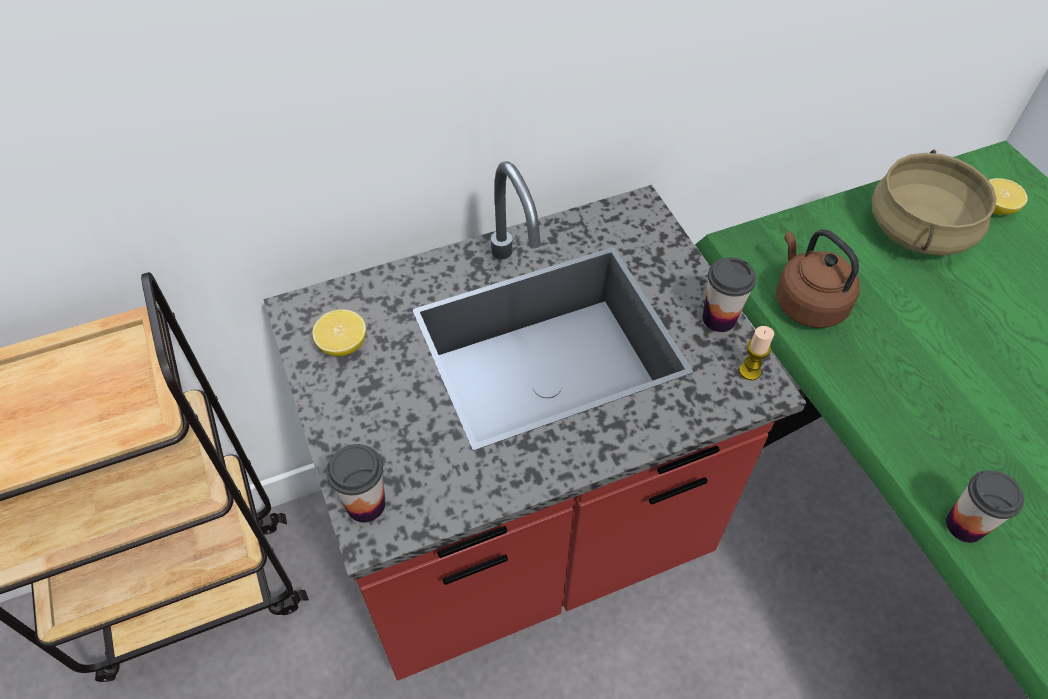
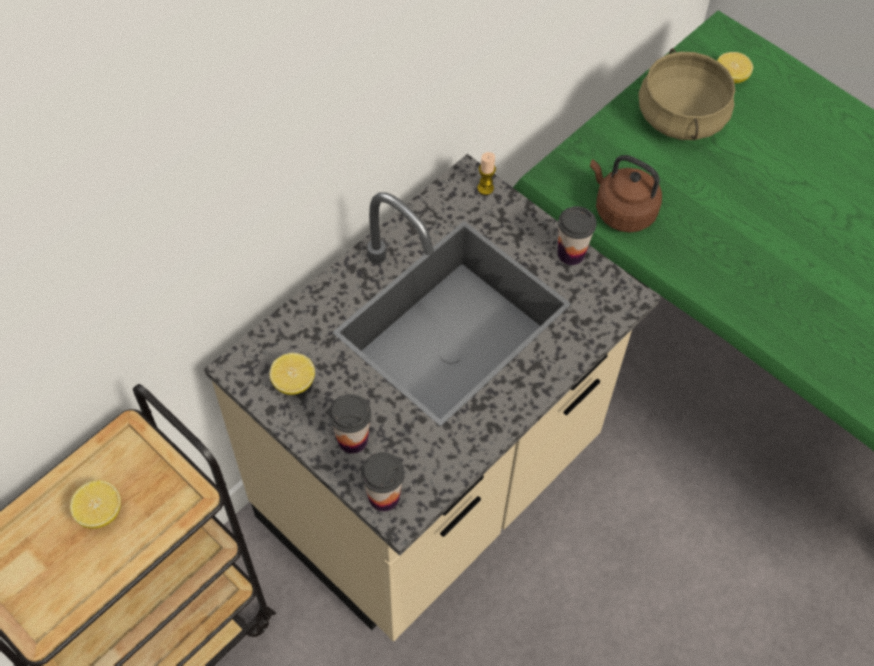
camera: 25 degrees left, 5 degrees up
red counter [263,161,806,681] -> beige counter [204,154,660,641]
candle [739,326,774,380] -> candle moved to [477,152,496,195]
cup [946,470,1024,543] -> cup moved to [329,394,371,453]
none -> lemon [70,480,121,529]

